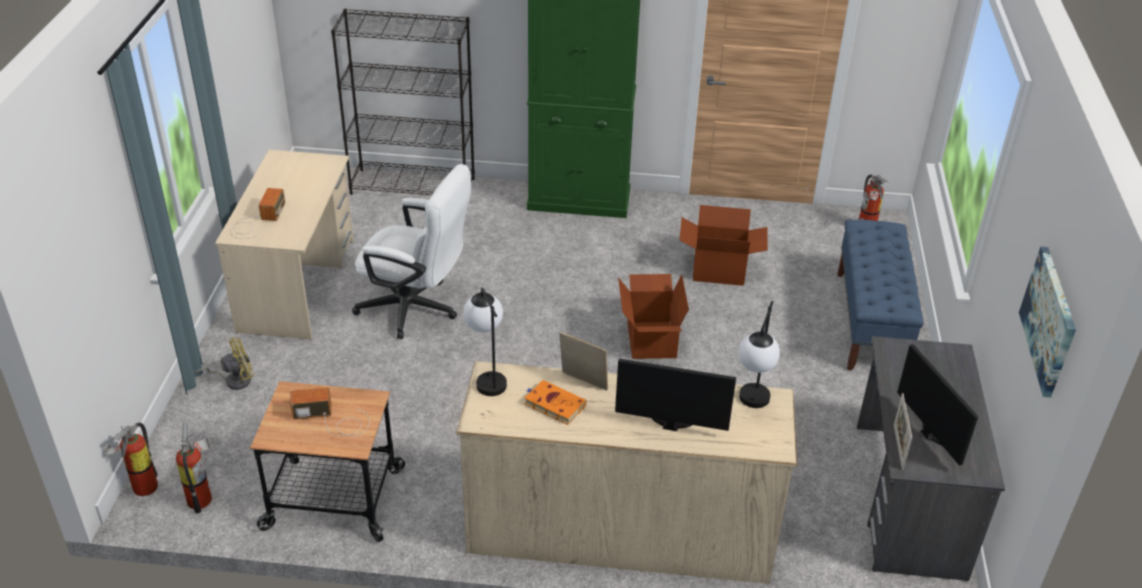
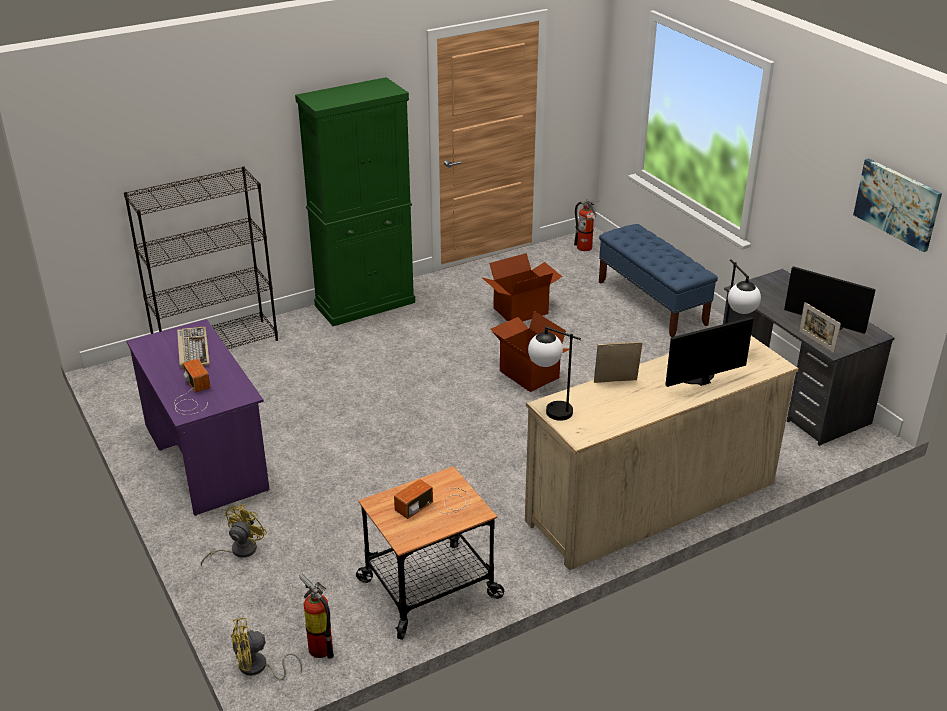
camera: 35 degrees left, 5 degrees down
fire extinguisher [105,422,158,496] -> yellow fan [231,618,302,680]
beige desk [215,150,353,340] -> purple desk [126,319,270,516]
white office chair [352,164,471,339] -> none
orange book [525,380,587,425] -> none
none -> keyboard [177,327,210,368]

